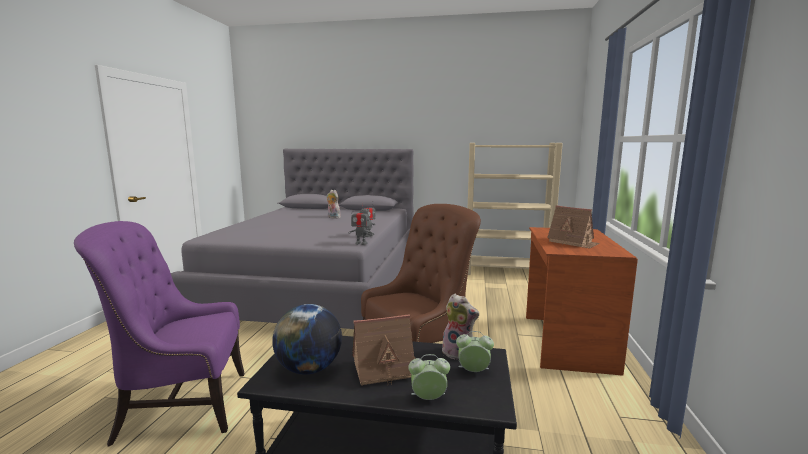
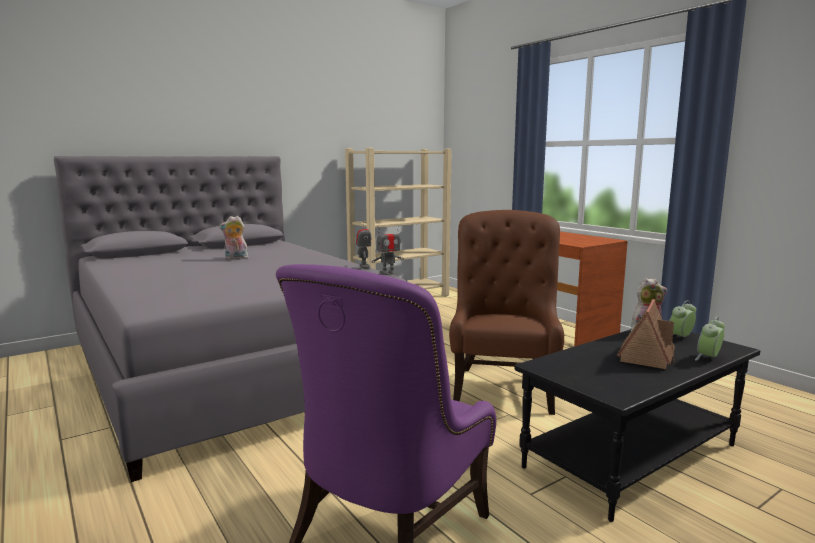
camera: 45 degrees left, 0 degrees up
globe [272,304,342,375] -> none
toy house [547,205,599,249] -> none

